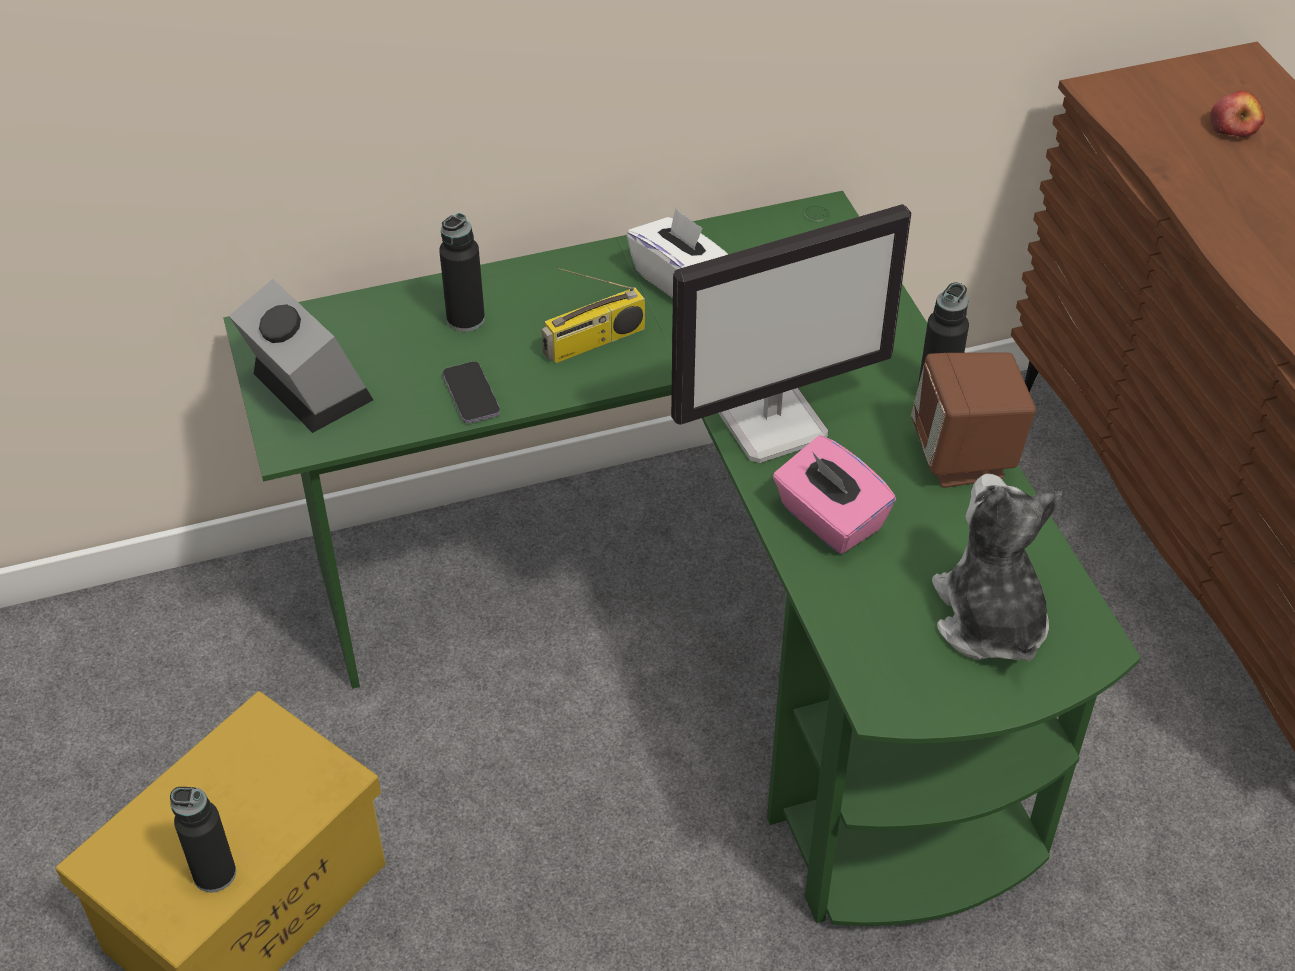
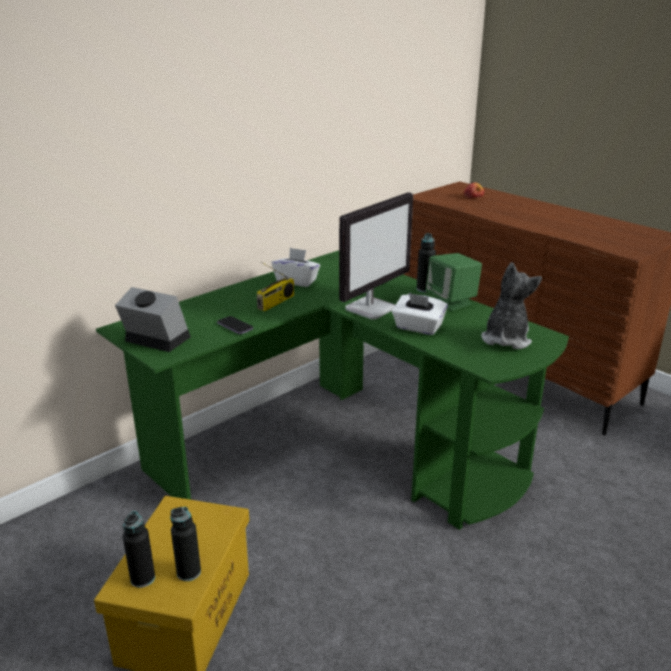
camera: 25 degrees left, 20 degrees down
black bottle [439,213,485,332] -> black bottle moved to [123,512,155,588]
pink tissue box [773,436,896,554] -> white tissue box [392,293,448,335]
brown speaker [911,353,1036,488] -> green speaker [426,253,482,311]
plush toy [932,474,1063,662] -> plush toy turned 60 degrees clockwise [481,262,542,349]

